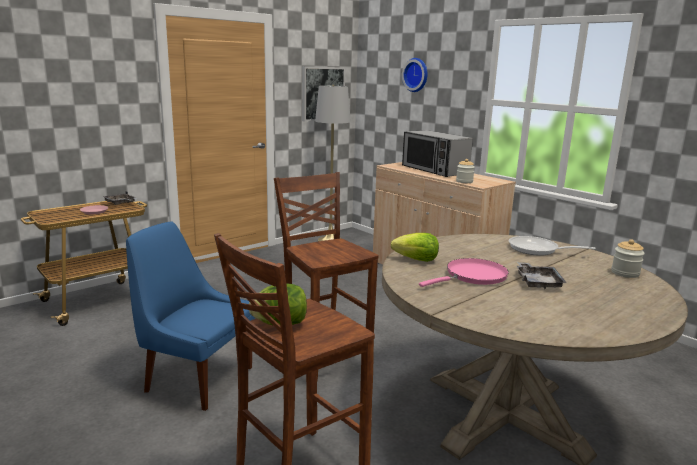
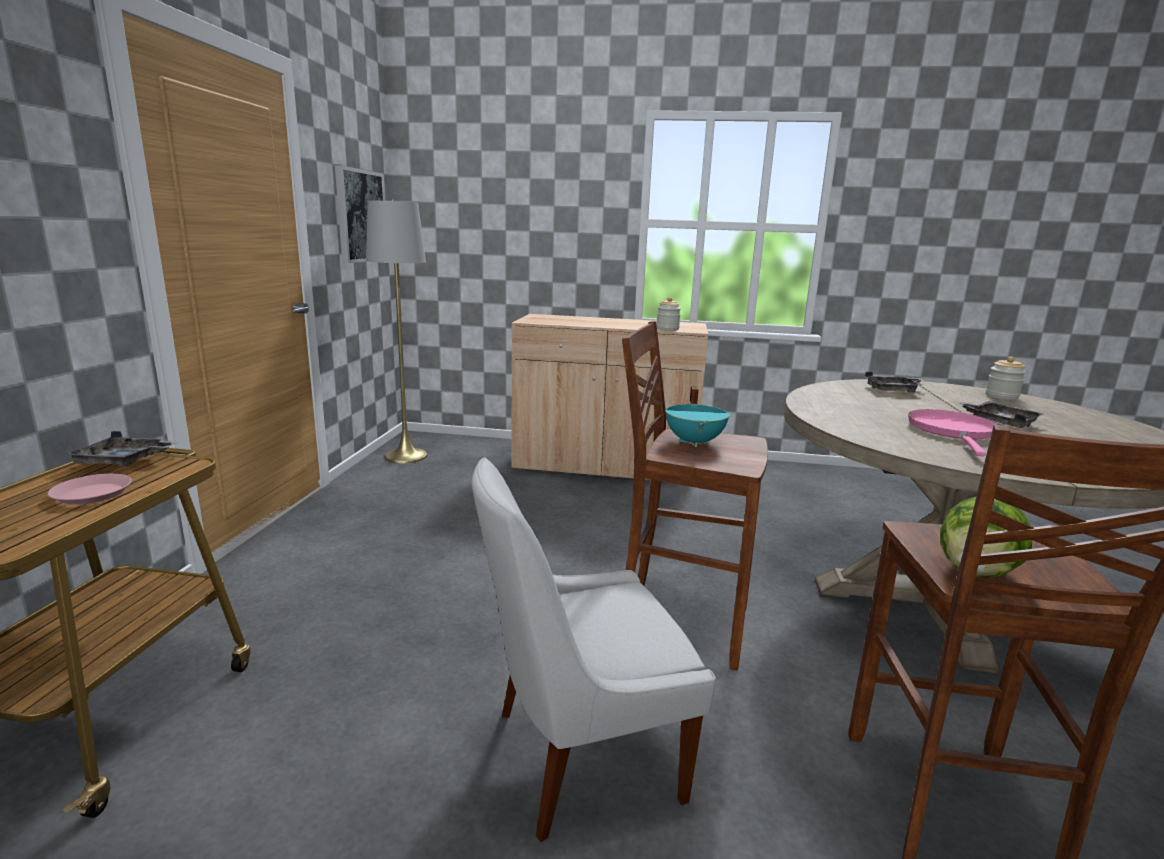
camera: 40 degrees left, 0 degrees up
blue chair [126,222,255,411] -> white chair [472,457,716,842]
lettuce [391,233,439,262] -> none
wall clock [402,58,428,92] -> none
microwave [402,130,473,177] -> none
frying pan [509,236,595,256] -> grey tray [865,372,924,393]
none -> turquoise cooking pot [665,386,730,447]

